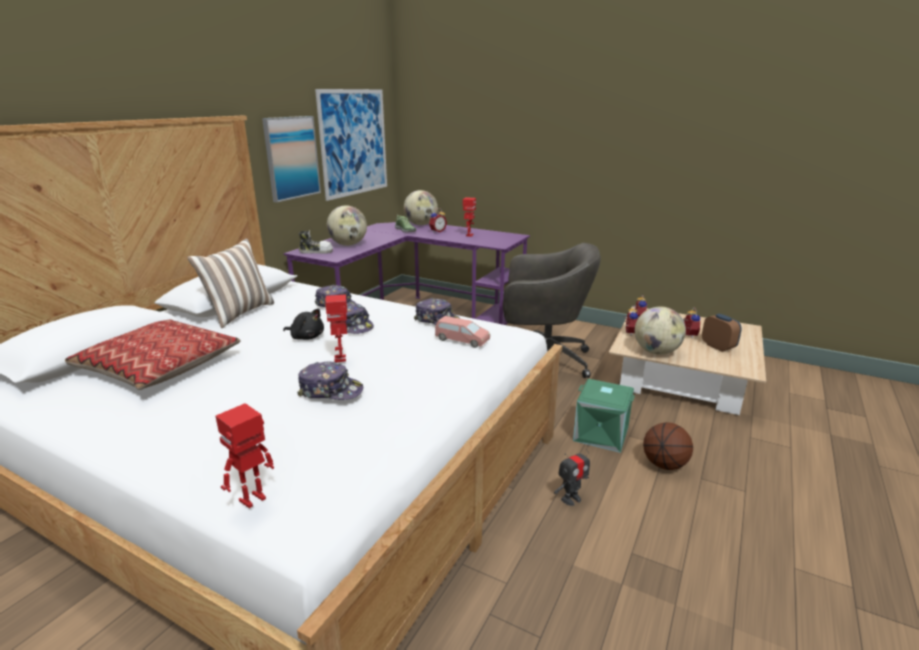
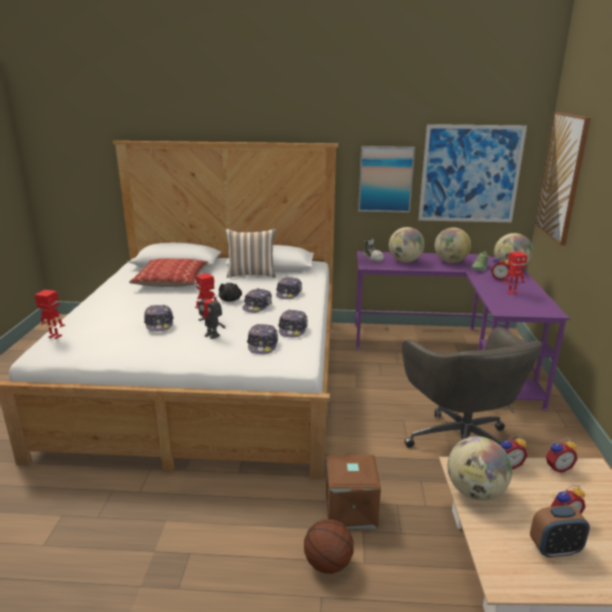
camera: 65 degrees right, 0 degrees up
pink toy car [435,316,490,348] -> cap [247,324,278,354]
toy robot [554,445,590,506] -> toy robot moved to [198,290,226,339]
green storage box [573,379,635,453] -> brown storage box [326,453,381,528]
alarm clock [702,314,742,352] -> alarm clock turned 45 degrees clockwise [530,505,590,558]
none -> globe [435,227,471,263]
none -> picture [534,112,591,245]

